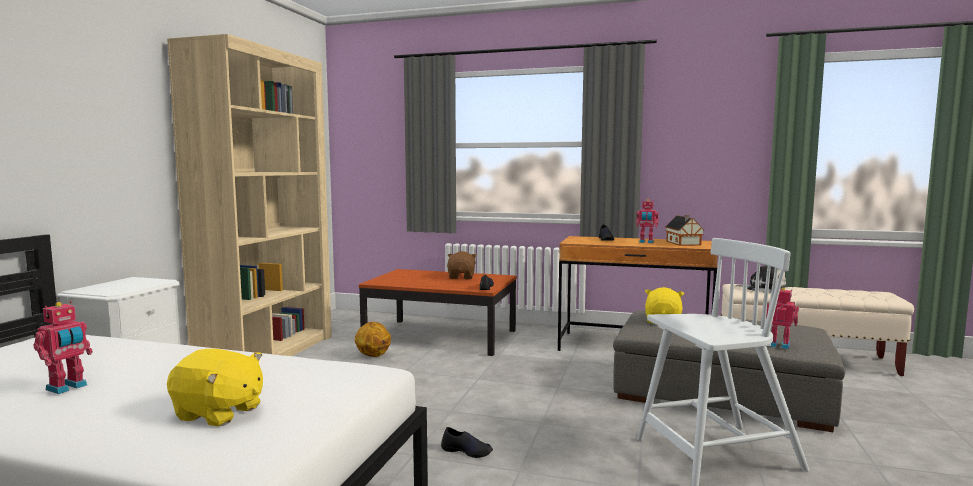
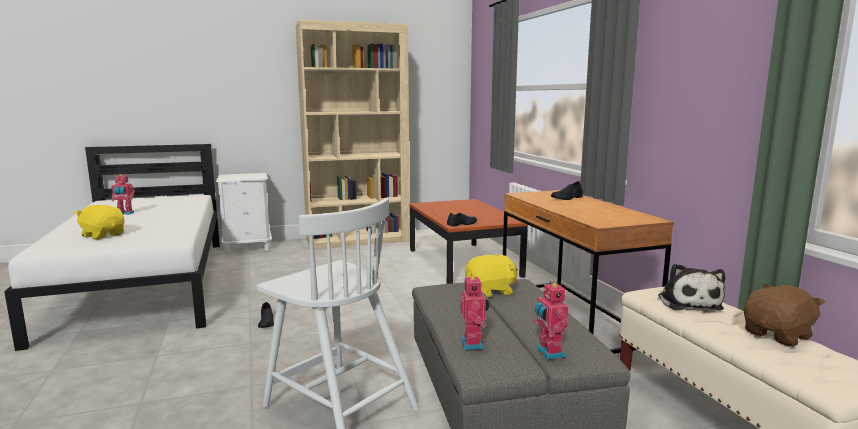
camera: 55 degrees right, 5 degrees up
yellow plush toy [167,349,263,426] -> yellow plush toy turned 135 degrees clockwise [74,205,124,239]
basketball [355,322,391,357] -> none
brown plush toy [447,251,477,279] -> brown plush toy moved to [744,283,826,347]
toy robot [636,199,659,243] -> toy robot moved to [534,281,569,359]
toy house [665,215,705,246] -> none

